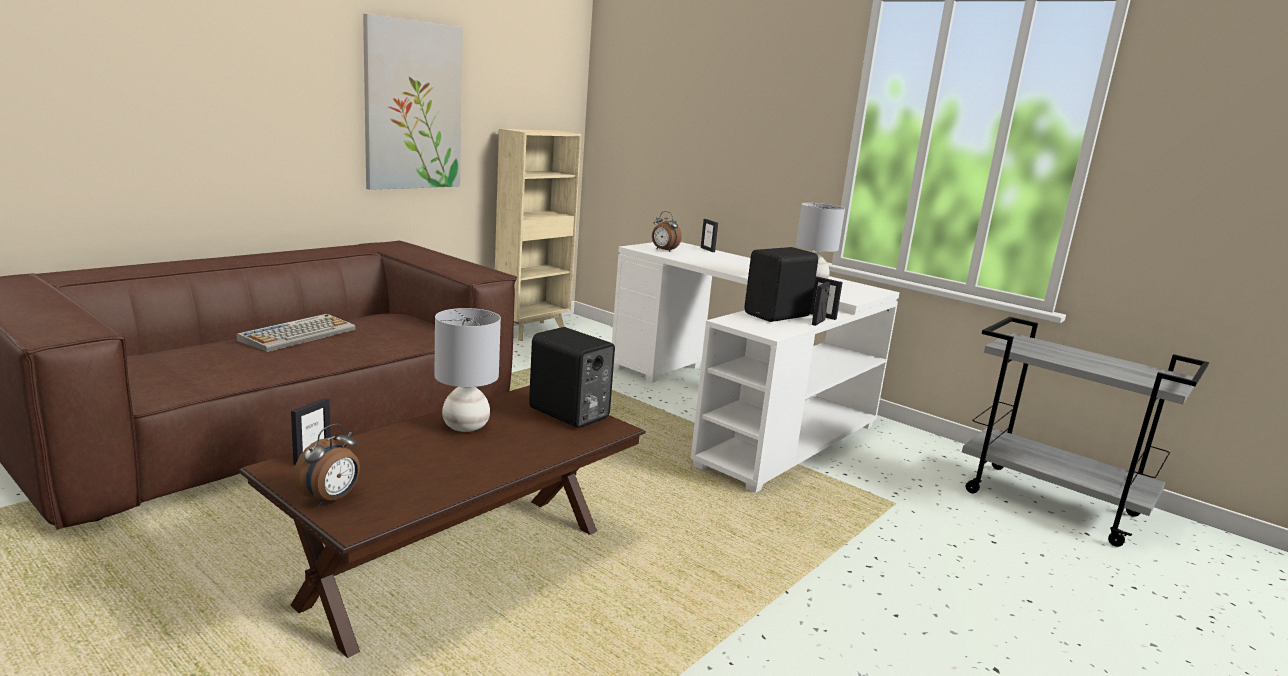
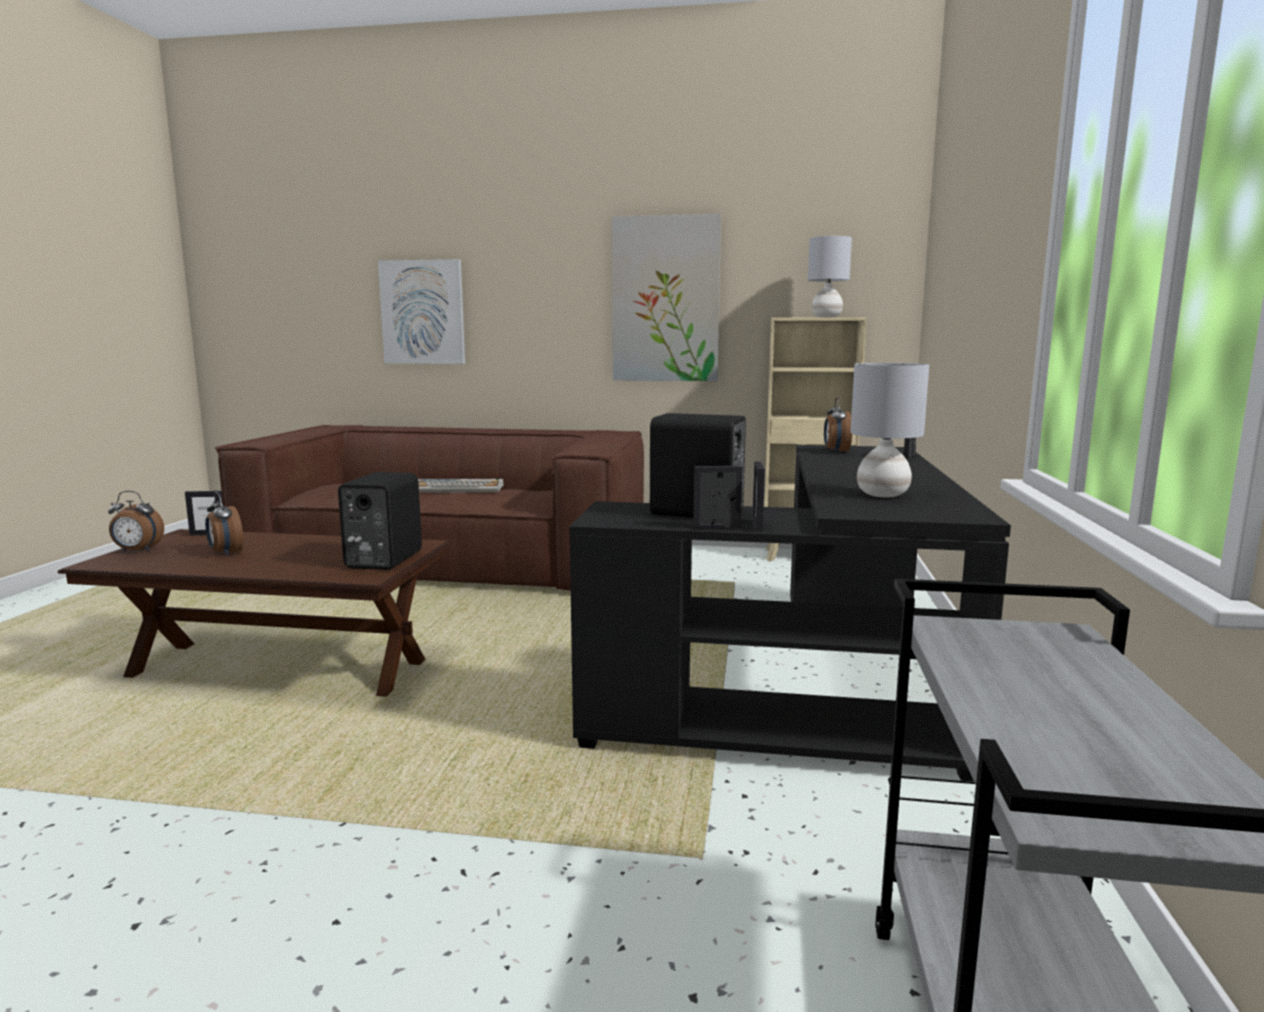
camera: 60 degrees right, 5 degrees down
grey table lamp [435,308,501,432] -> grey table lamp moved to [808,236,852,317]
white desk [612,242,900,493] -> black desk [569,445,1011,782]
none -> alarm clock [205,492,243,556]
none -> picture [378,259,465,364]

